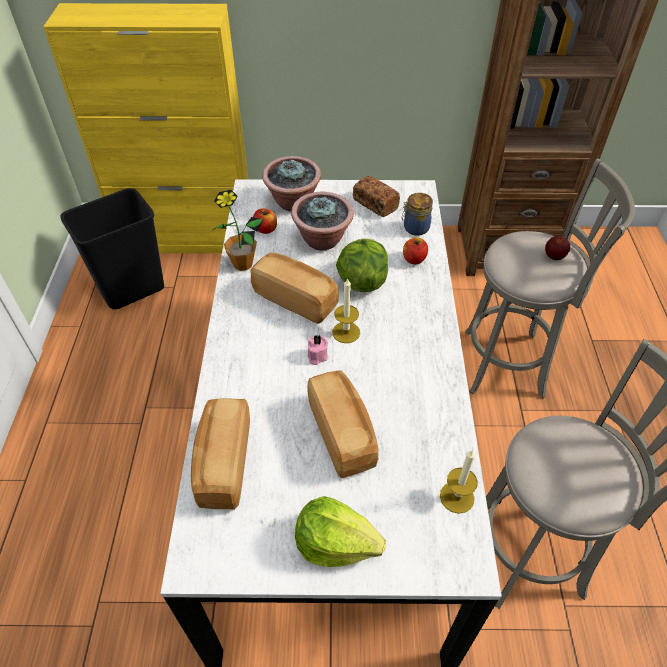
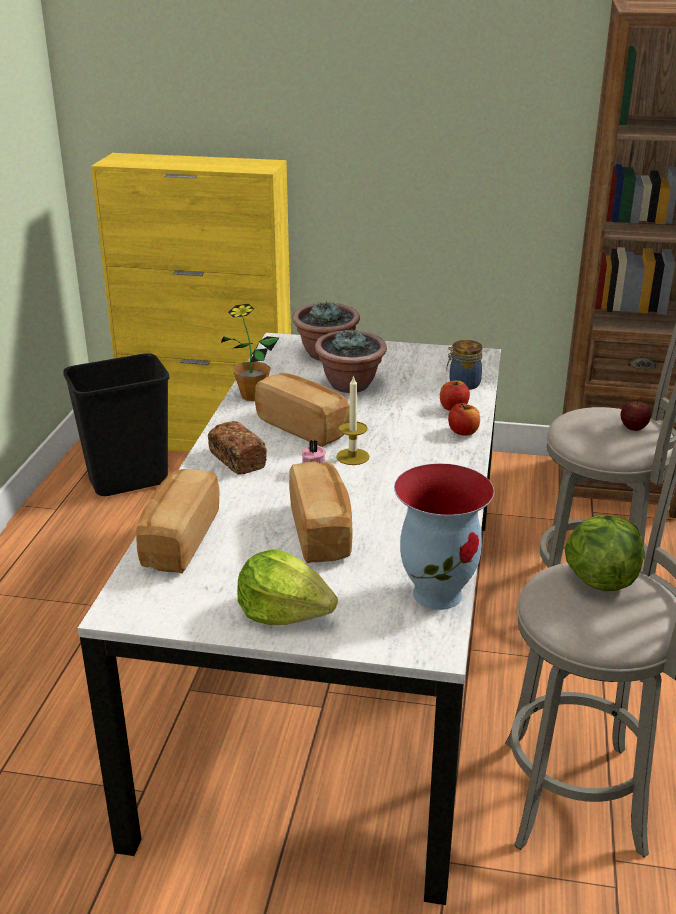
camera: 10 degrees right, 20 degrees down
apple [253,208,277,234] -> apple moved to [448,403,480,436]
lettuce [336,238,388,292] -> lettuce moved to [564,515,643,591]
bread [353,176,400,217] -> bread moved to [208,421,267,475]
candle [440,449,478,514] -> vase [394,463,494,610]

